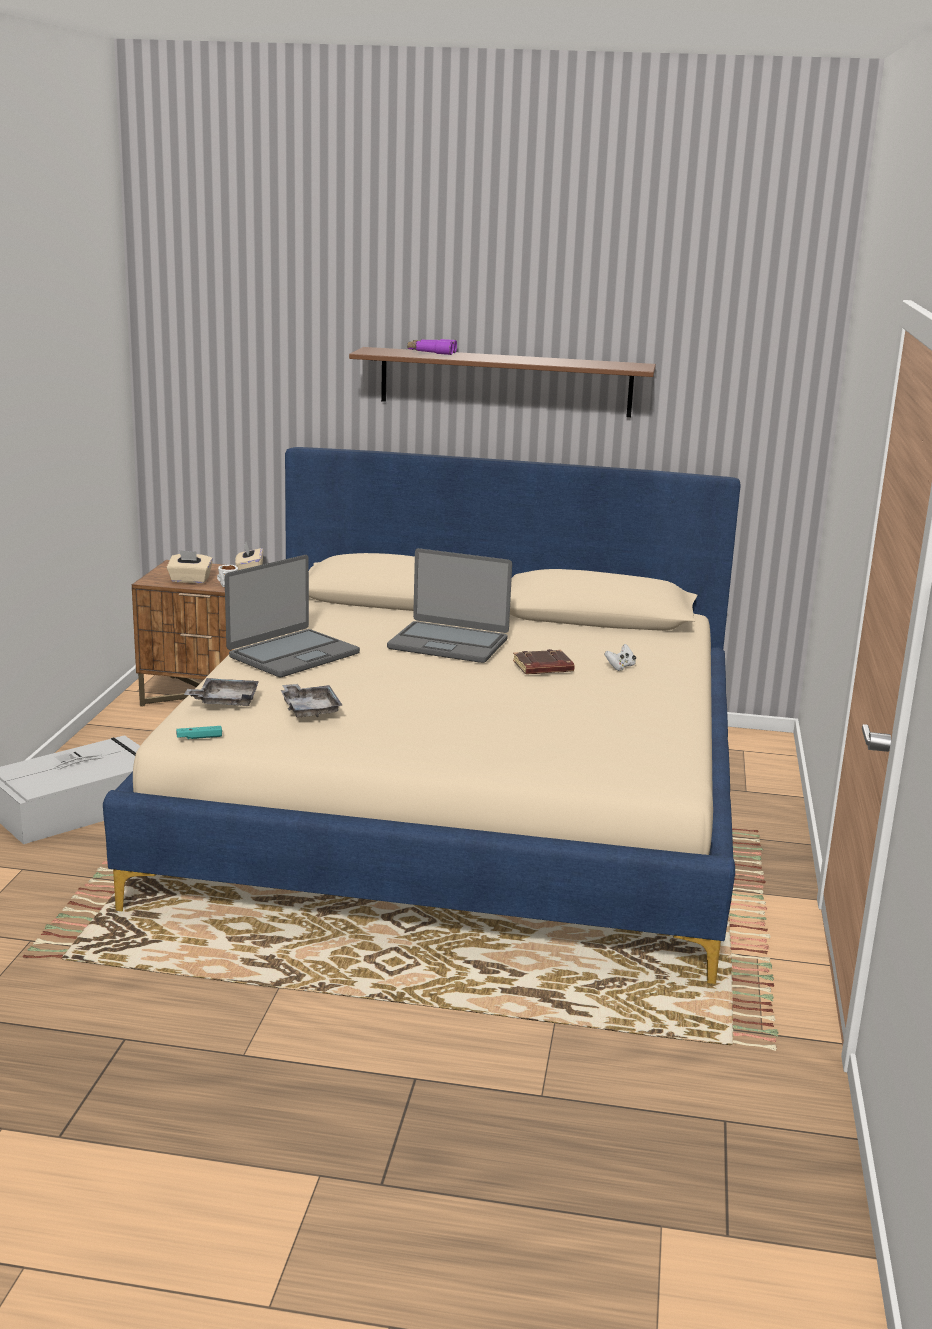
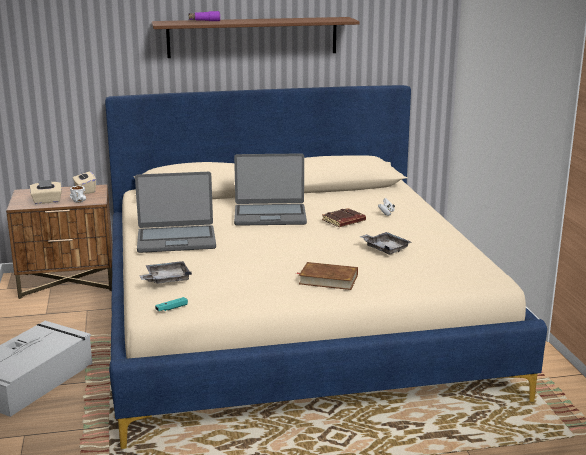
camera: 20 degrees left, 0 degrees up
laptop [225,555,360,678] -> laptop turned 60 degrees clockwise [135,172,216,253]
grey tray [281,684,343,717] -> grey tray moved to [360,232,411,255]
none -> brown book [296,262,358,290]

